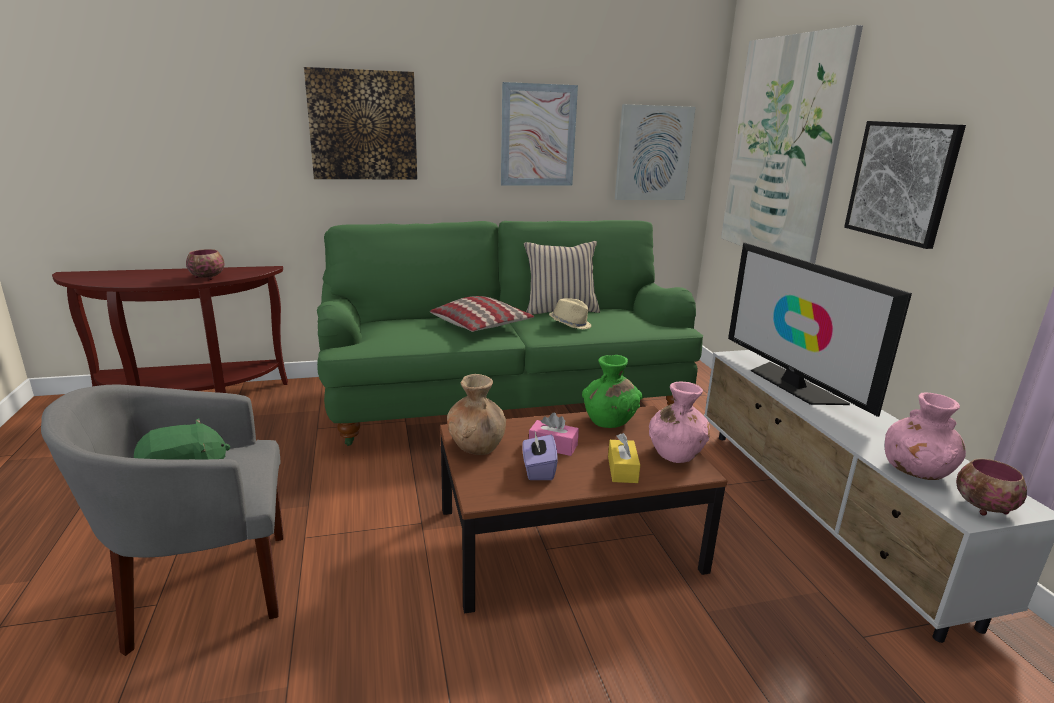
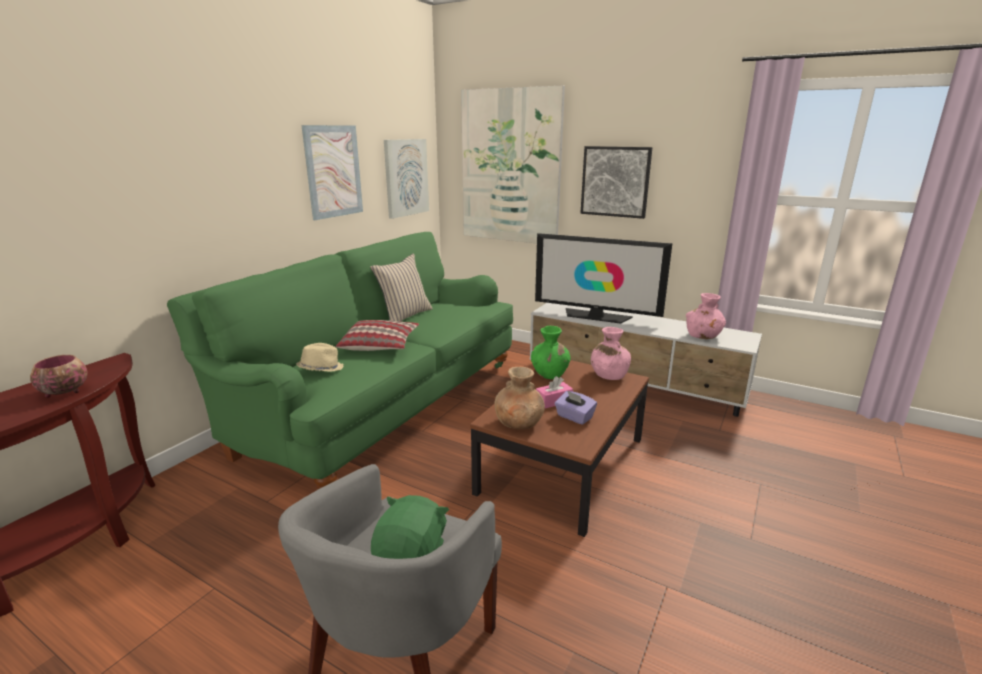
camera: 45 degrees left, 0 degrees up
picture [304,67,417,180] -> none
beige hat [549,298,592,329] -> beige hat moved to [296,343,343,372]
yellow tissue box [608,433,640,483] -> none
bowl [956,458,1027,516] -> none

